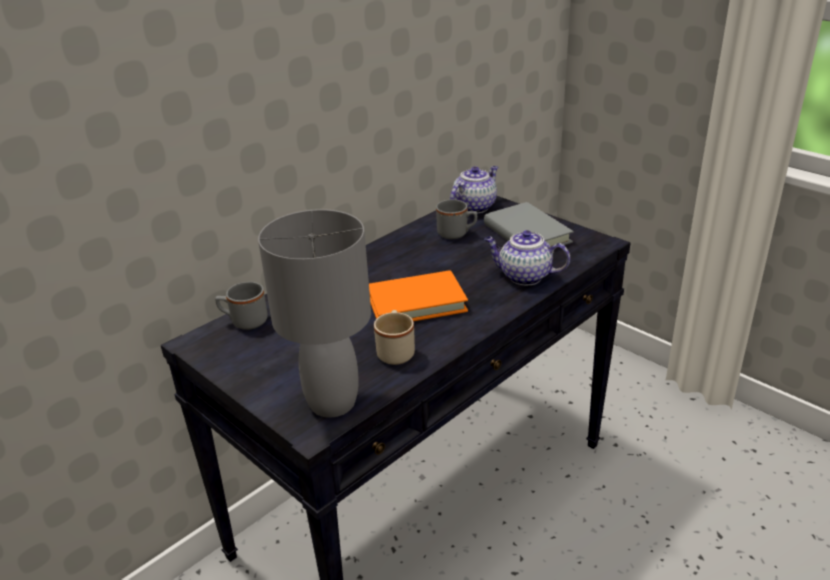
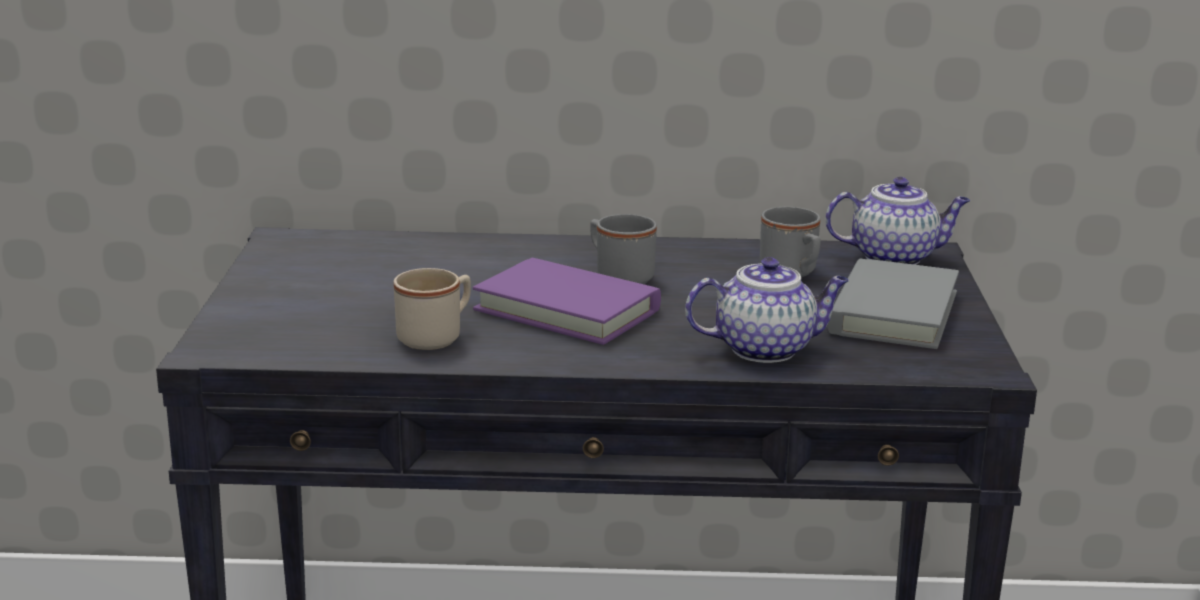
camera: 45 degrees right, 10 degrees down
grey mug [215,282,268,330] -> grey mug moved to [590,214,657,284]
grey table lamp [258,209,371,418] -> none
orange book [369,270,468,321] -> purple book [473,258,661,345]
teapot [484,230,570,285] -> teapot turned 105 degrees clockwise [685,257,849,363]

